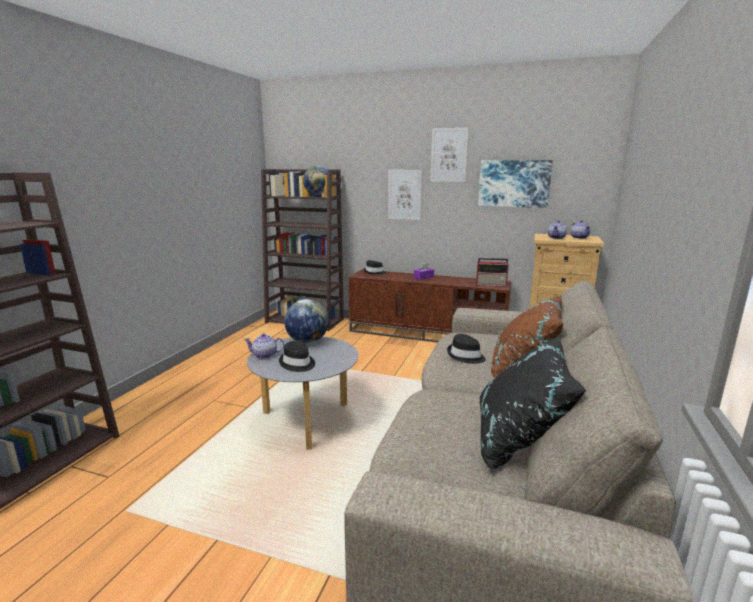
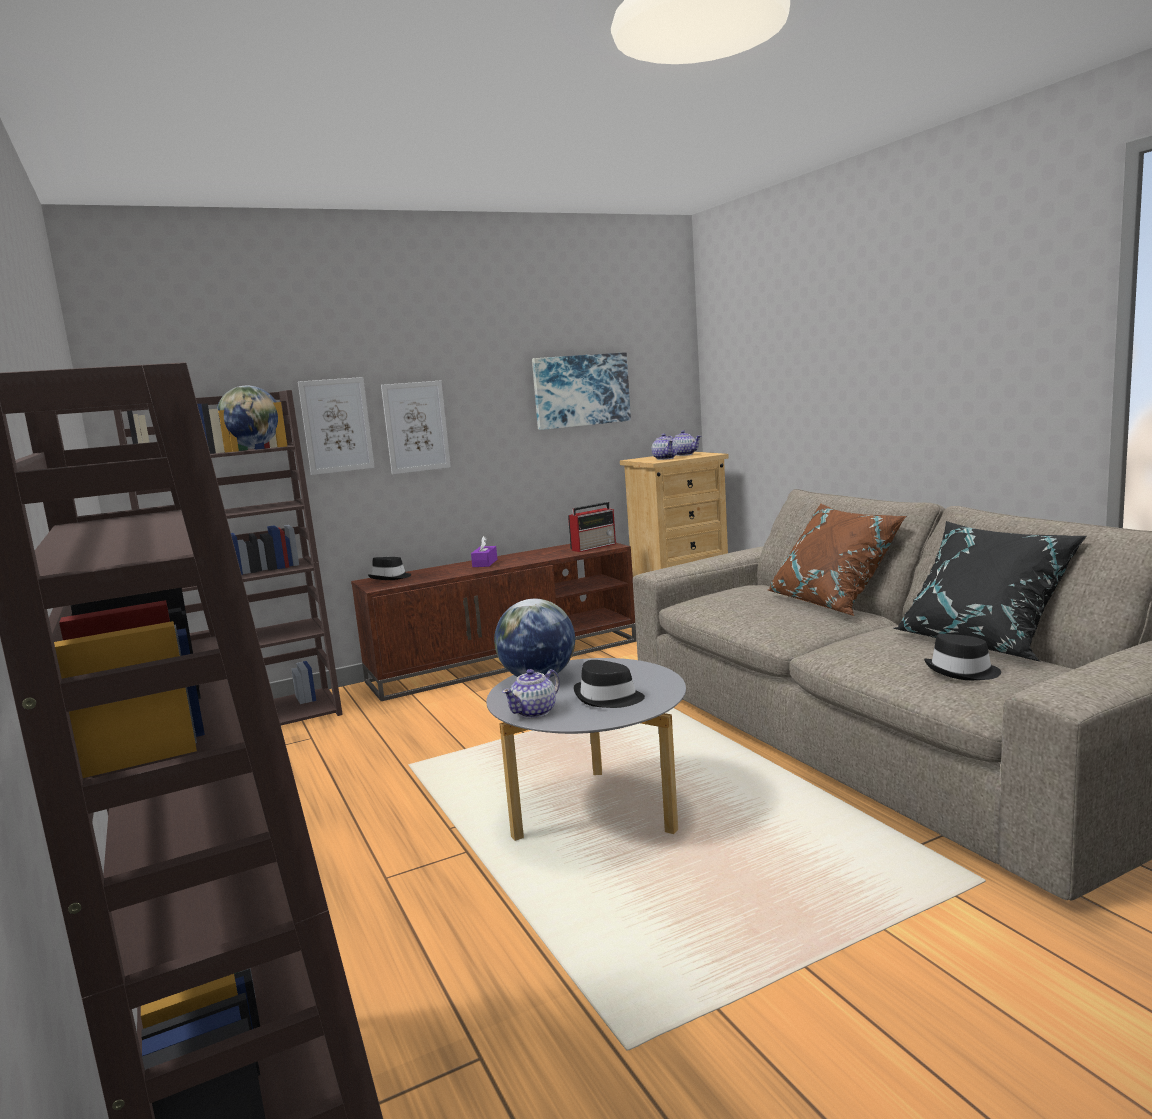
camera: 45 degrees left, 5 degrees down
picture [430,128,469,182] -> picture moved to [298,377,375,475]
black hat [447,334,486,364] -> black hat moved to [924,634,1001,680]

